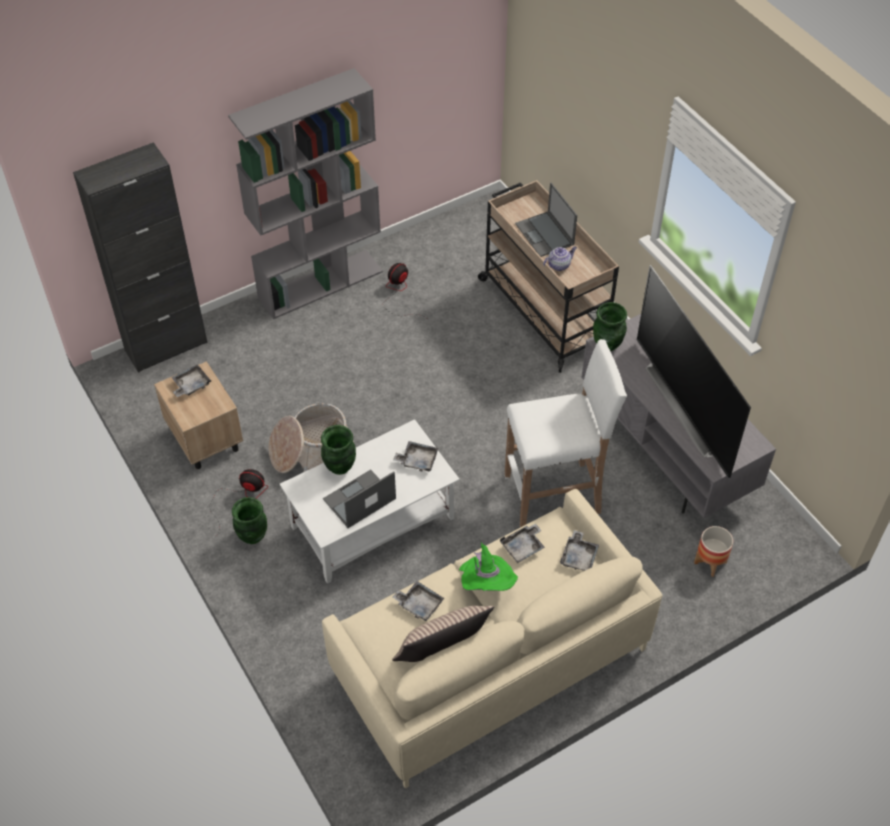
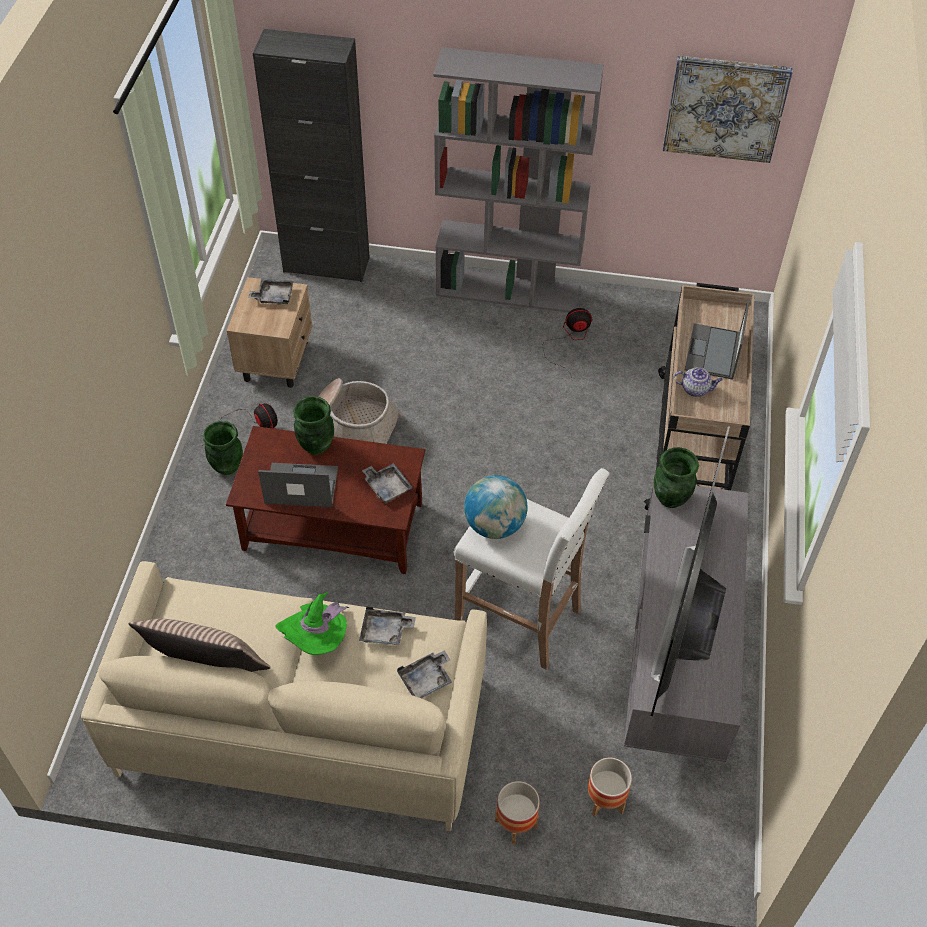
camera: 40 degrees right, 0 degrees up
white coffee table [280,419,460,584] -> brown coffee table [226,426,425,574]
grey tray [393,581,444,621] -> none
none -> globe [464,475,528,539]
none -> planter [495,781,540,844]
none -> picture [663,56,793,163]

